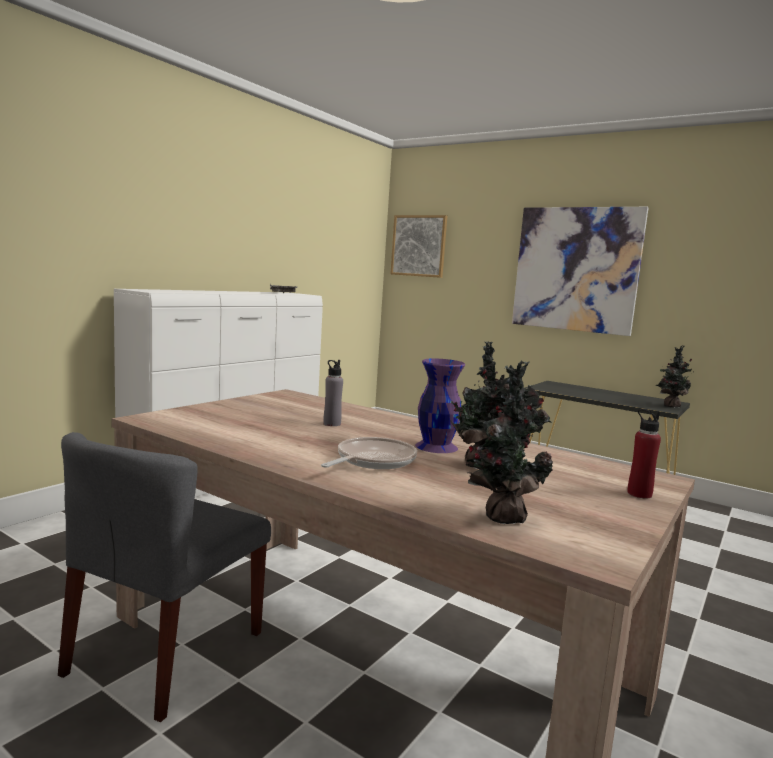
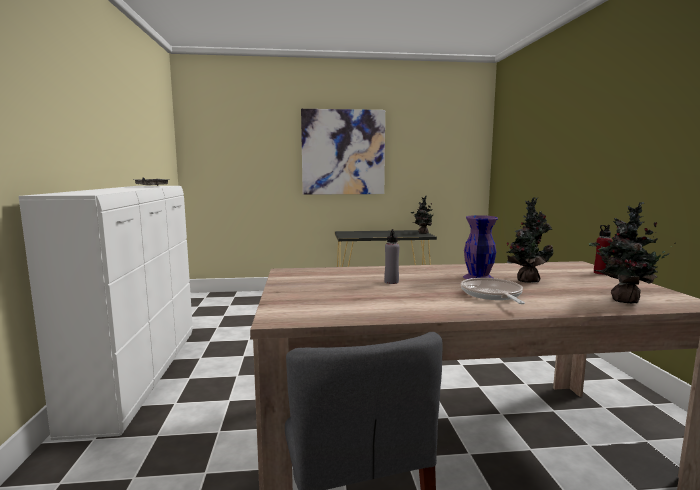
camera: 40 degrees left, 0 degrees up
picture [391,215,447,278] -> none

